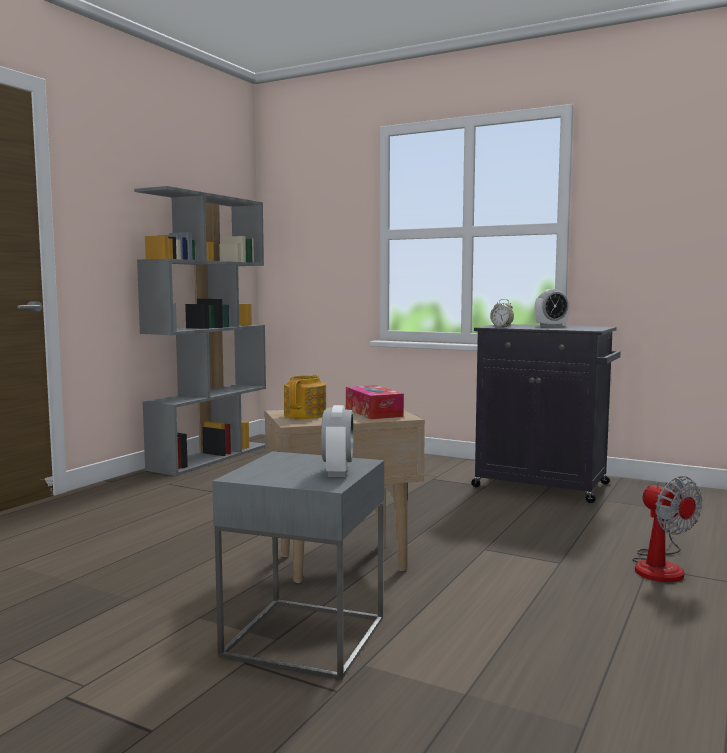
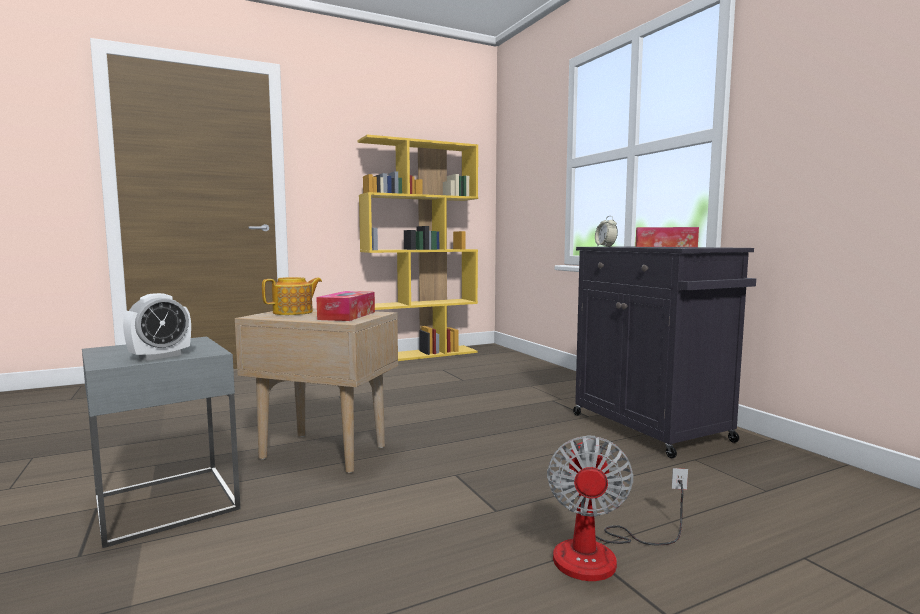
camera: 35 degrees right, 0 degrees up
grey bookcase [134,186,266,476] -> yellow bookcase [357,135,478,361]
alarm clock [534,289,569,327] -> tissue box [635,227,699,247]

